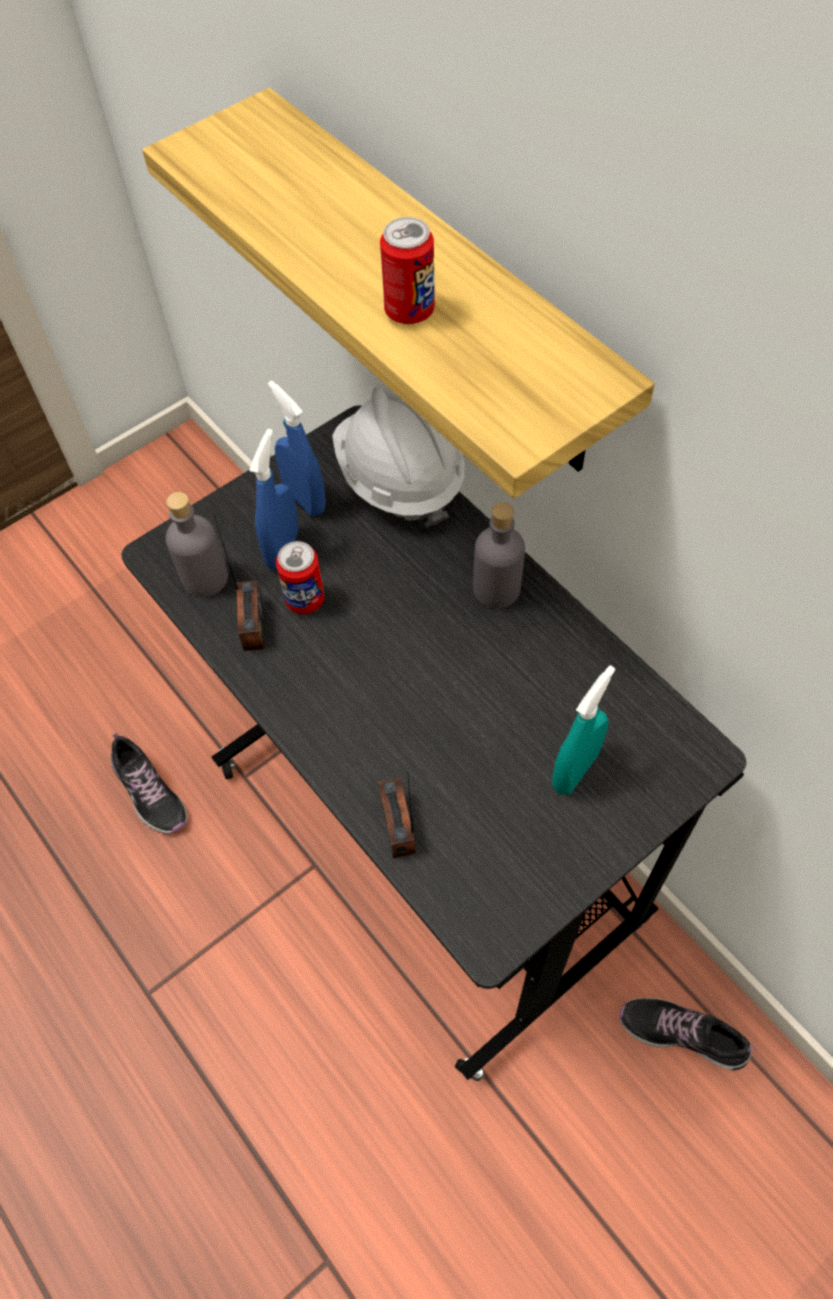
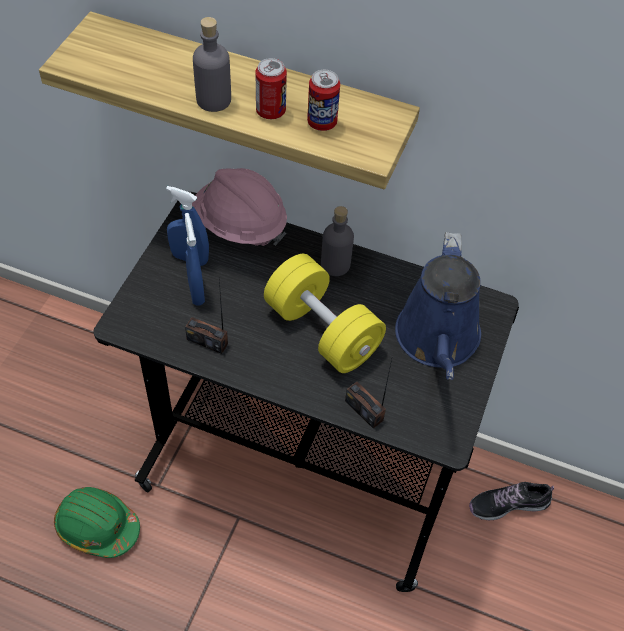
camera: 35 degrees left, 5 degrees down
shoe [111,733,188,834] -> green hard hat [54,487,140,558]
grey bottle [166,492,228,597] -> grey bottle moved to [193,17,231,112]
radio [212,509,264,651] -> radio turned 150 degrees clockwise [185,280,228,354]
can [276,541,324,614] -> can moved to [307,70,340,131]
white hard hat [332,385,465,527] -> pink hard hat [192,168,287,246]
turquoise spray bottle [552,666,615,795] -> blue watering can [395,232,481,380]
none -> yellow dumbbell [264,254,386,373]

